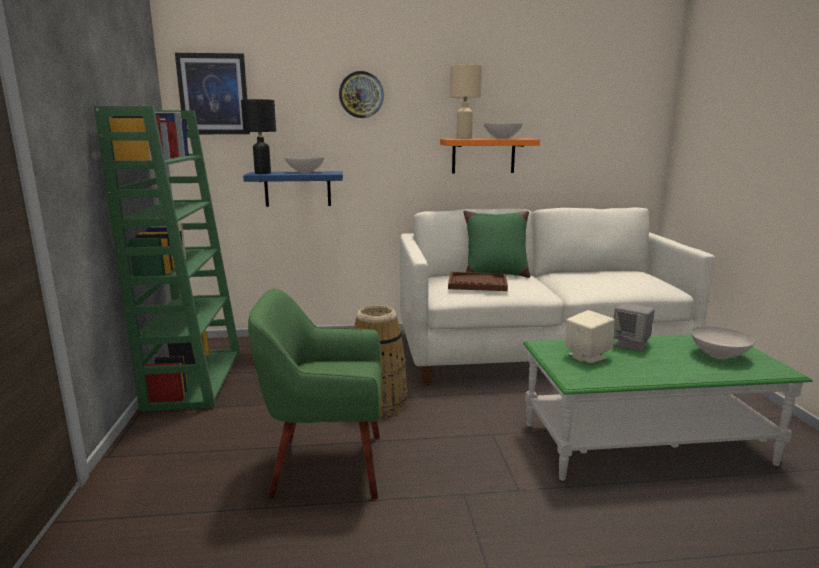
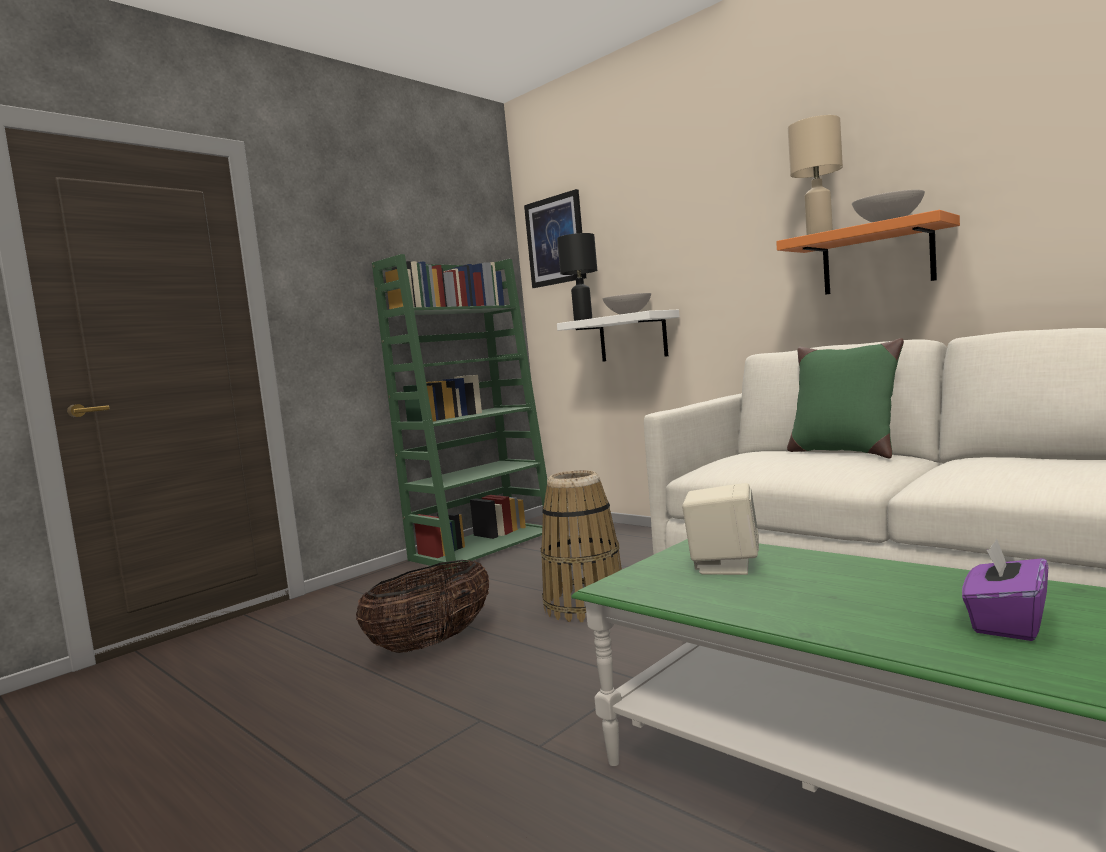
camera: 50 degrees right, 10 degrees down
blue shelf [243,171,343,207] -> white shelf [557,310,680,362]
green armchair [248,289,381,500] -> basket [356,560,489,653]
wall clock [339,71,384,118] -> none
brown tray [448,272,508,291] -> none
grey speaker [614,303,655,351] -> none
white bowl [691,326,755,359] -> purple tissue box [962,538,1048,641]

